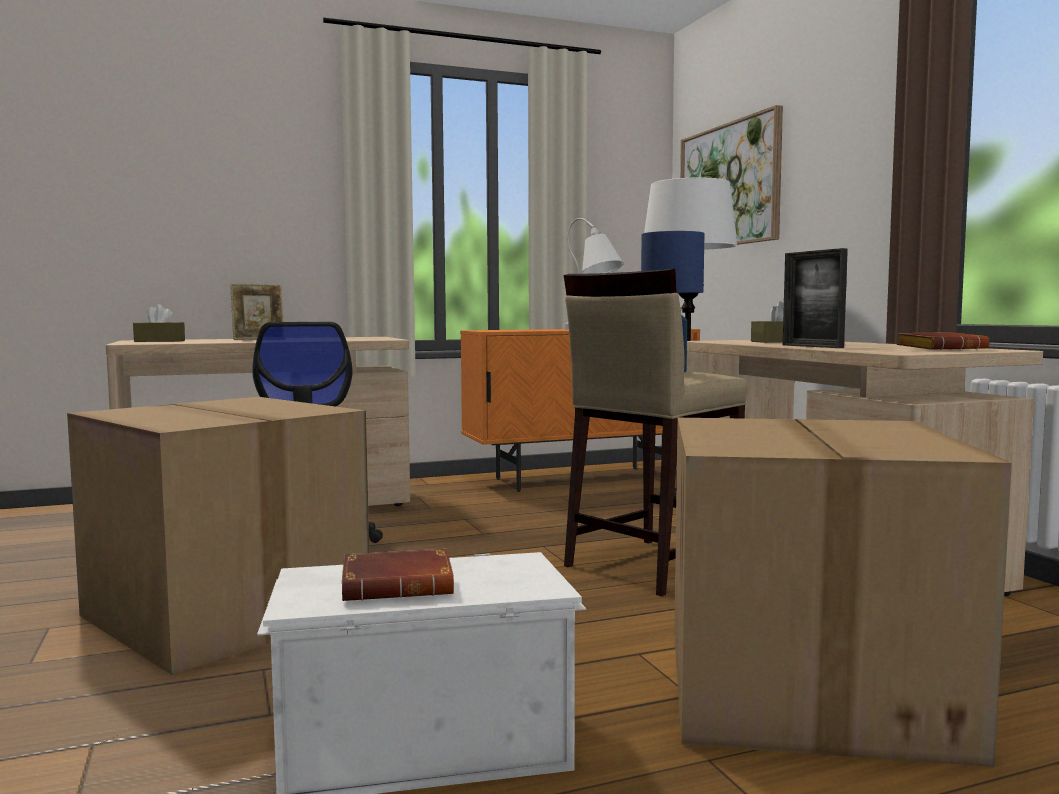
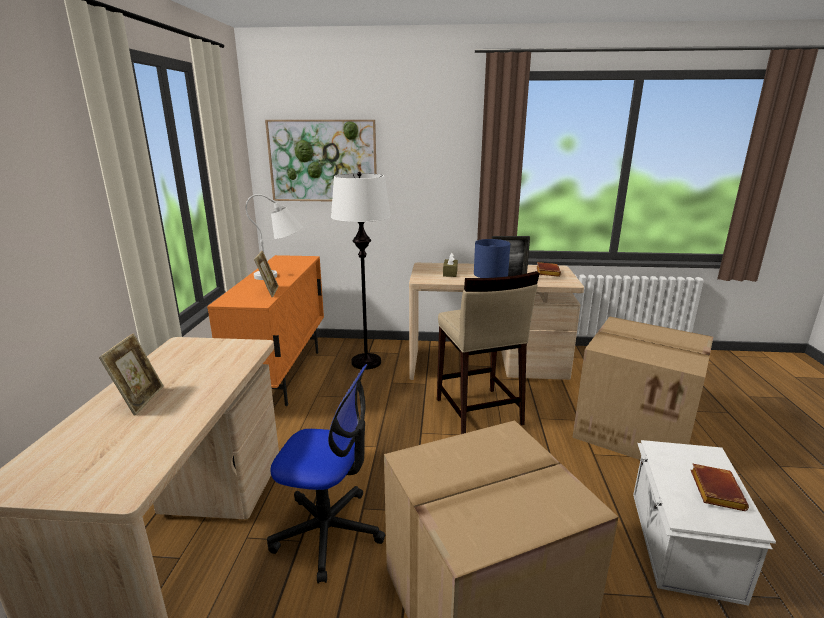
camera: 65 degrees left, 15 degrees up
brown tissue box [133,304,185,342] -> none
none -> picture frame [254,251,279,297]

